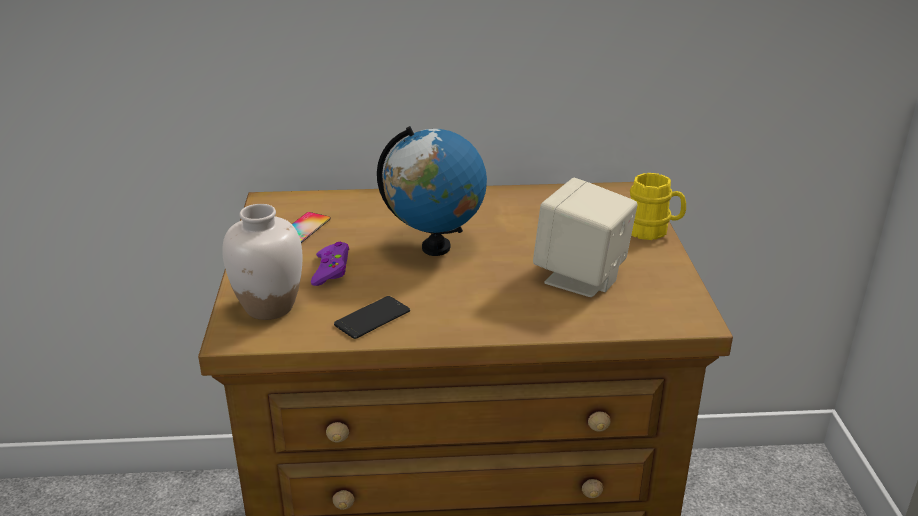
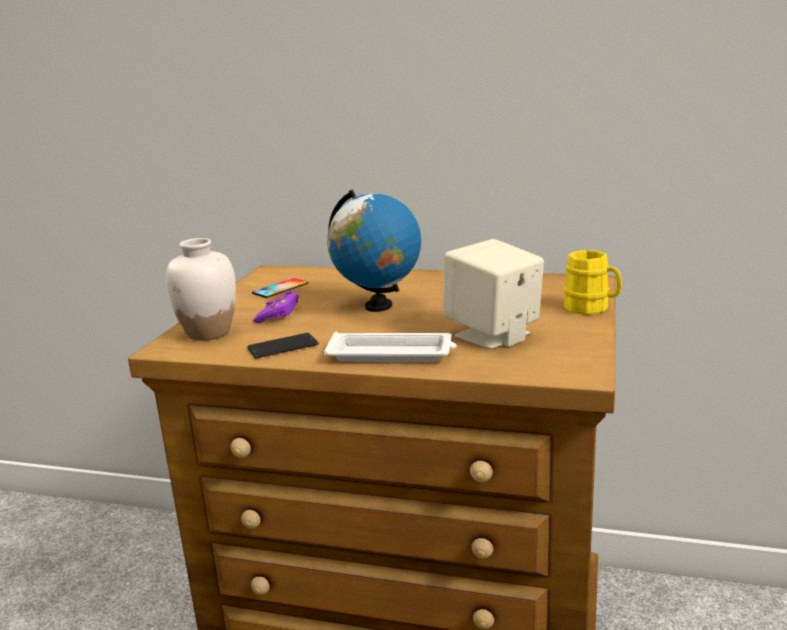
camera: 20 degrees right, 10 degrees down
none -> white tray [324,332,457,362]

